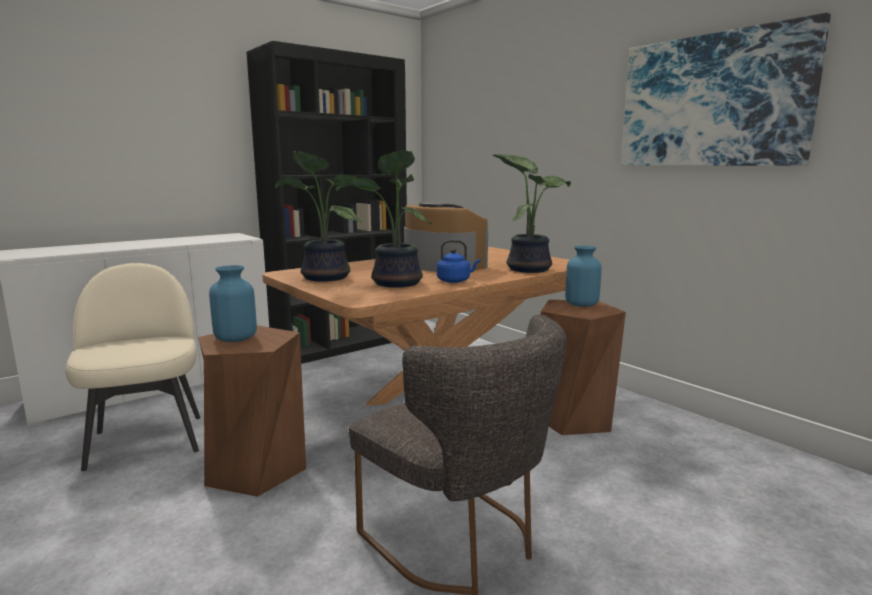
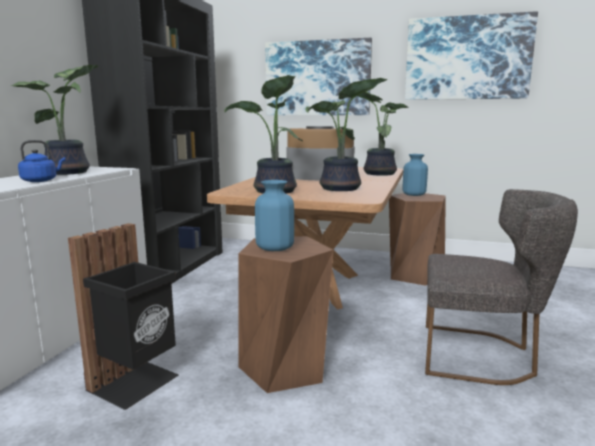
camera: 35 degrees left, 0 degrees up
beige chair [65,263,200,471] -> black trash can [68,223,179,410]
blue kettle [437,240,481,283] -> blue kettle moved to [18,140,66,182]
none -> potted plant [11,65,99,175]
none -> picture [265,38,372,115]

